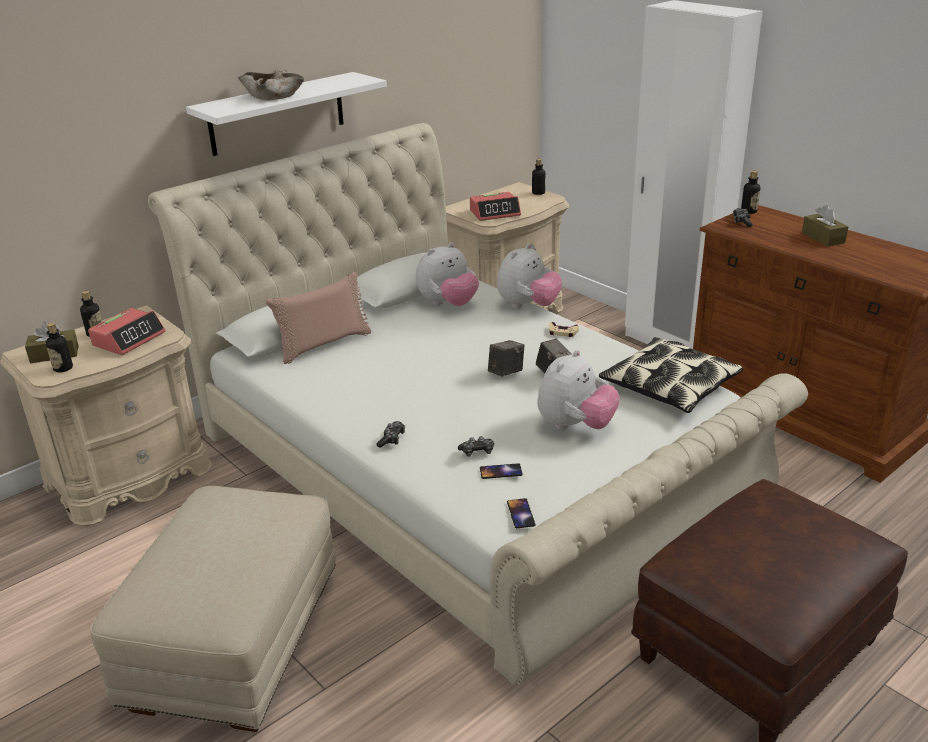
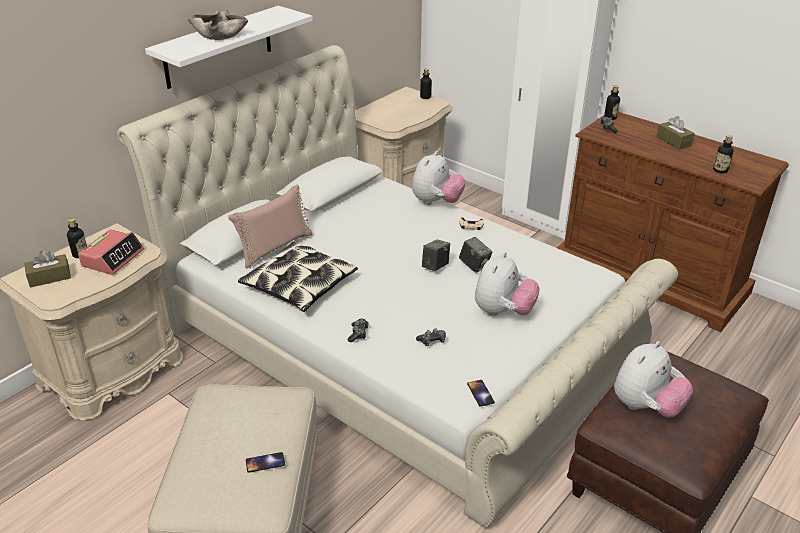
camera: 10 degrees left, 5 degrees up
bottle [46,323,73,372] -> bottle moved to [713,135,734,173]
plush toy [416,242,479,306] -> plush toy moved to [614,341,693,418]
alarm clock [470,192,521,221] -> none
phone [480,463,523,479] -> phone moved to [246,452,285,473]
pillow [599,337,743,413] -> pillow moved to [238,241,358,312]

